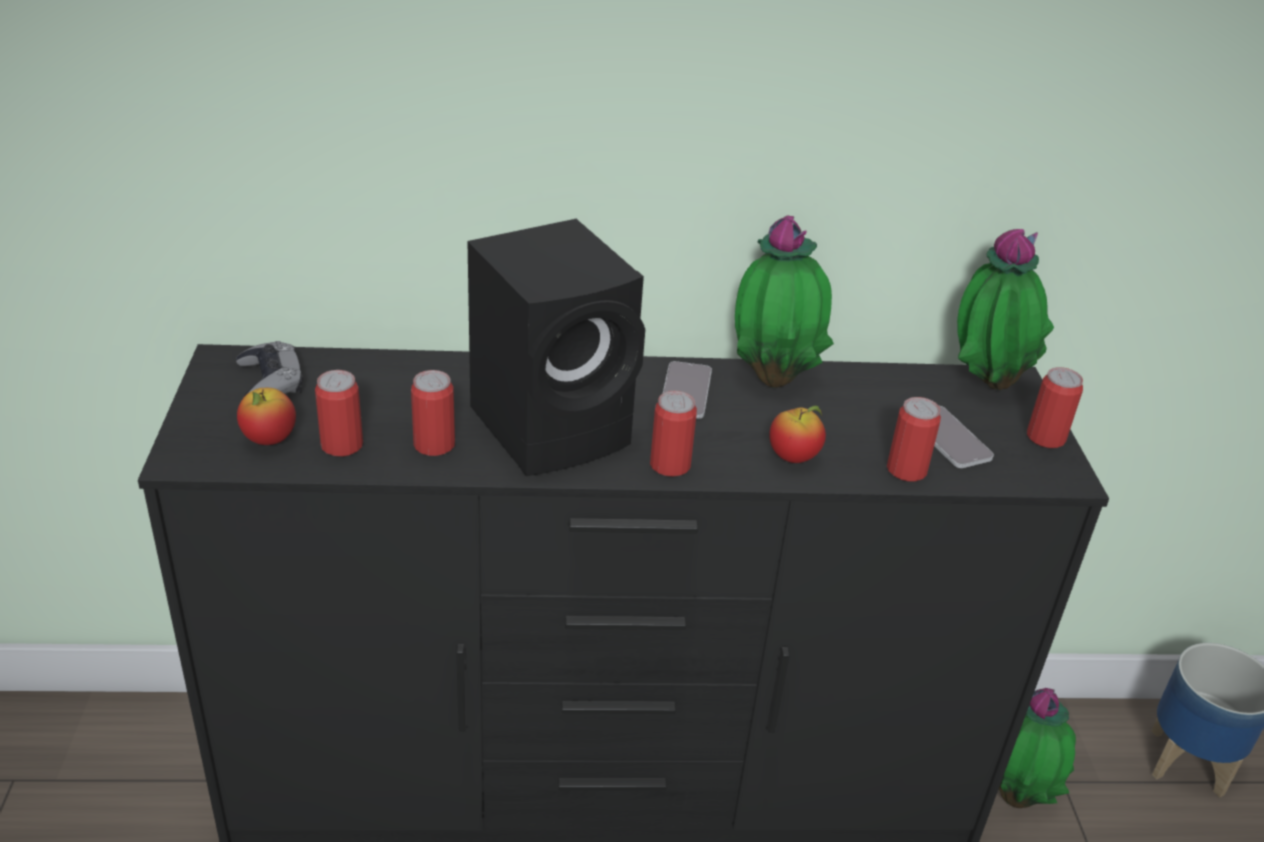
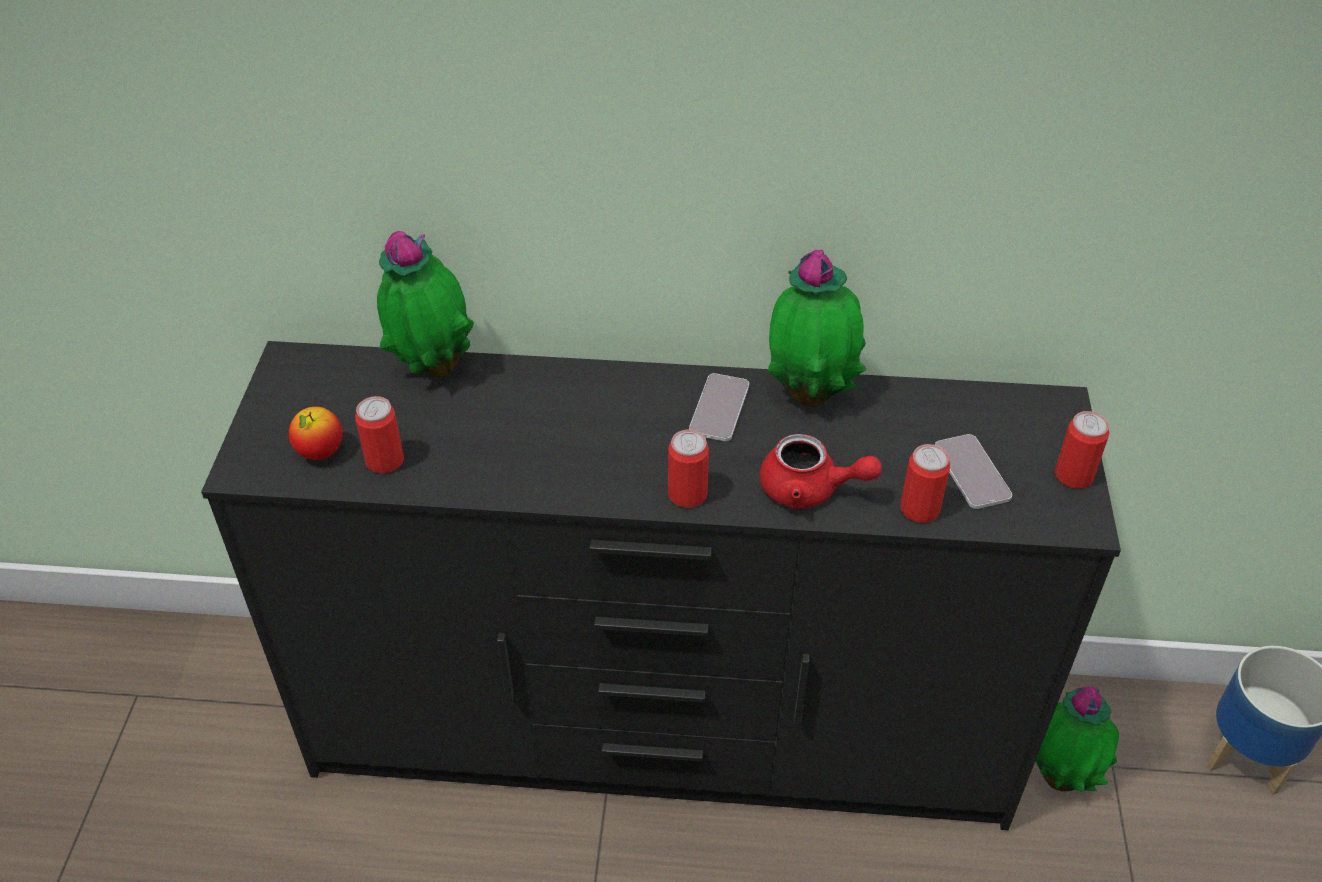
camera: 10 degrees right, 10 degrees up
grey game controller [236,341,303,397] -> none
can [411,370,455,456] -> none
black speaker [467,219,645,476] -> none
apple [769,406,826,463] -> red teapot [760,434,882,509]
potted plant [957,229,1054,390] -> potted plant moved to [377,231,474,377]

